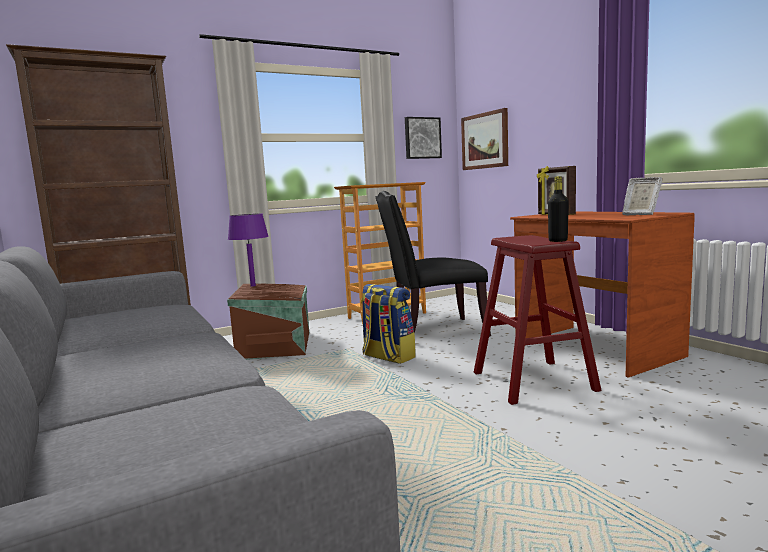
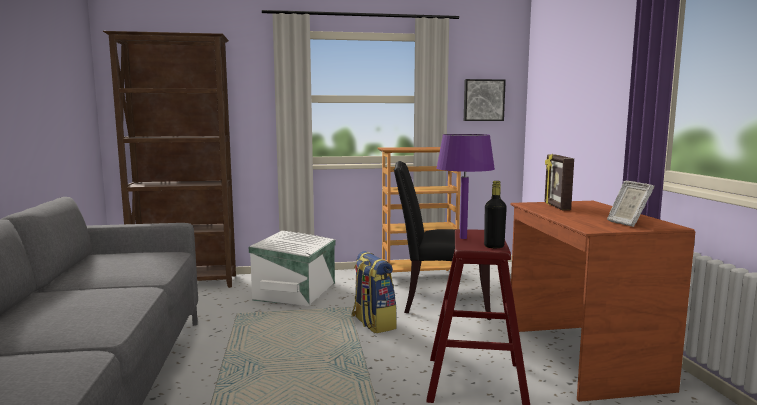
camera: 20 degrees right, 0 degrees up
brown storage box [227,284,309,360] -> white storage box [249,231,336,306]
purple table lamp [228,214,269,287] -> purple table lamp moved to [436,134,495,239]
picture [461,108,508,170] -> none

